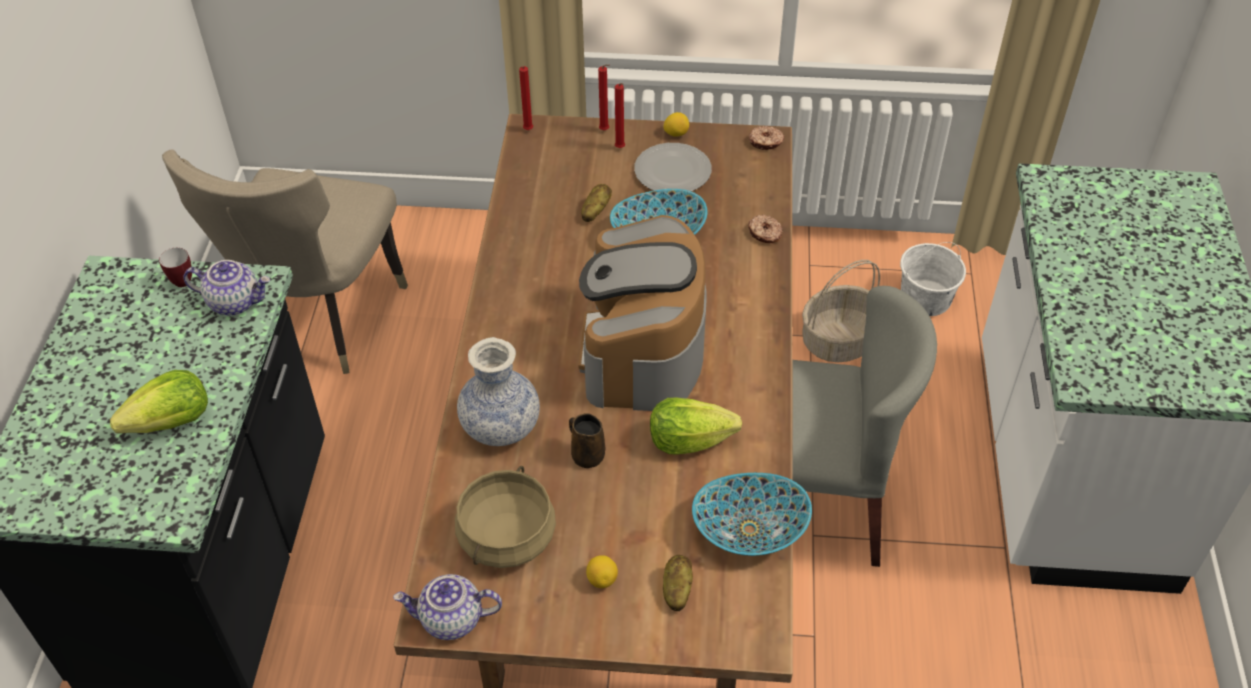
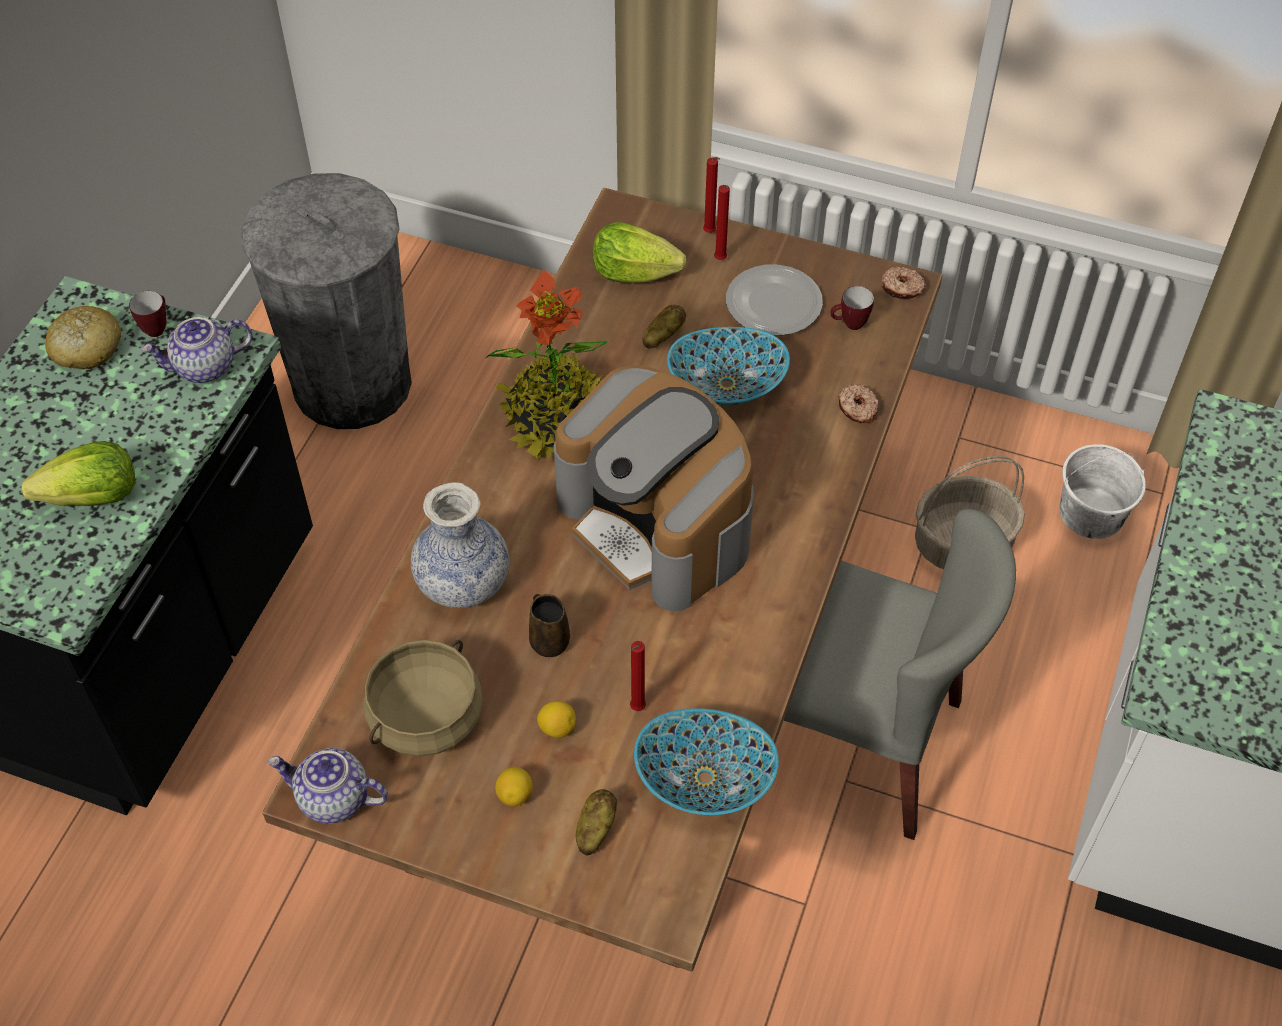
camera: 15 degrees right, 5 degrees up
beige chair [162,149,408,374] -> grey trash can [241,173,412,429]
teapot [183,260,270,316] -> teapot turned 135 degrees clockwise [142,317,253,383]
red candle [519,66,533,130] -> red candle moved to [630,641,646,711]
coffee machine [578,215,707,411] -> coffee machine turned 60 degrees counterclockwise [554,365,754,612]
lettuce [650,398,742,454] -> lettuce moved to [593,222,686,283]
lemon [663,112,689,137] -> lemon moved to [537,701,576,738]
none -> bread [45,306,121,369]
none -> potted plant [486,269,607,462]
none -> mug [830,286,874,330]

